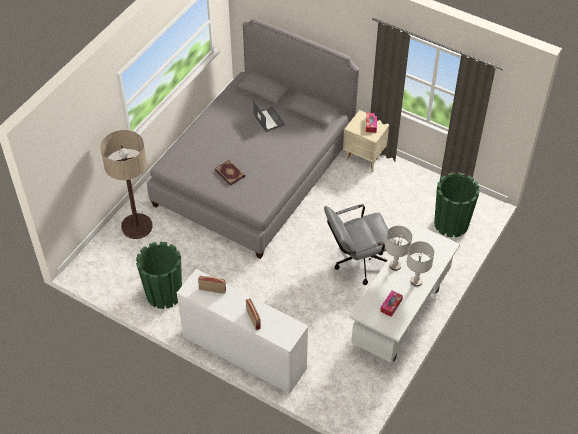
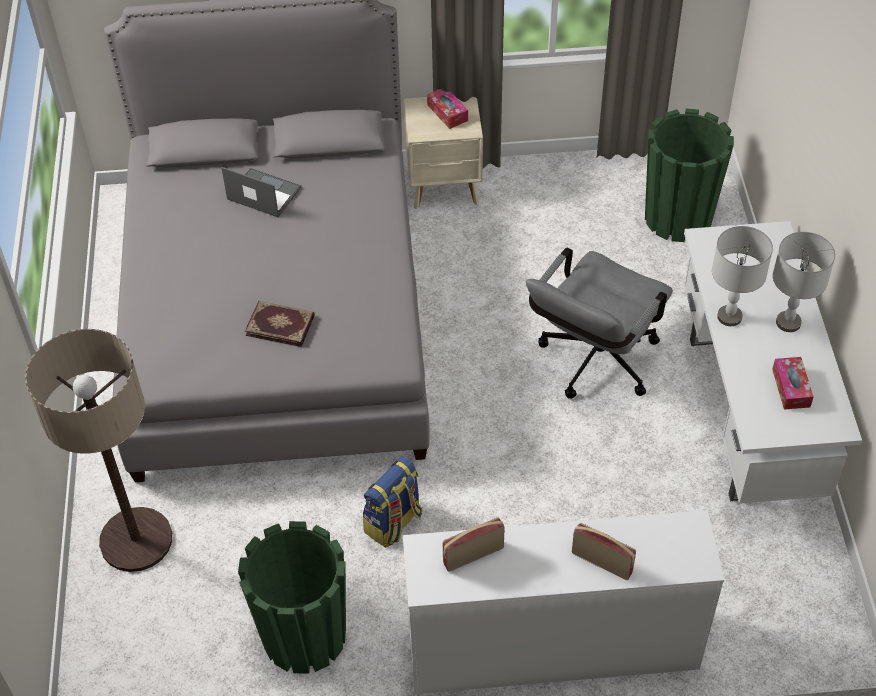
camera: 35 degrees left, 0 degrees up
none -> backpack [363,456,422,548]

